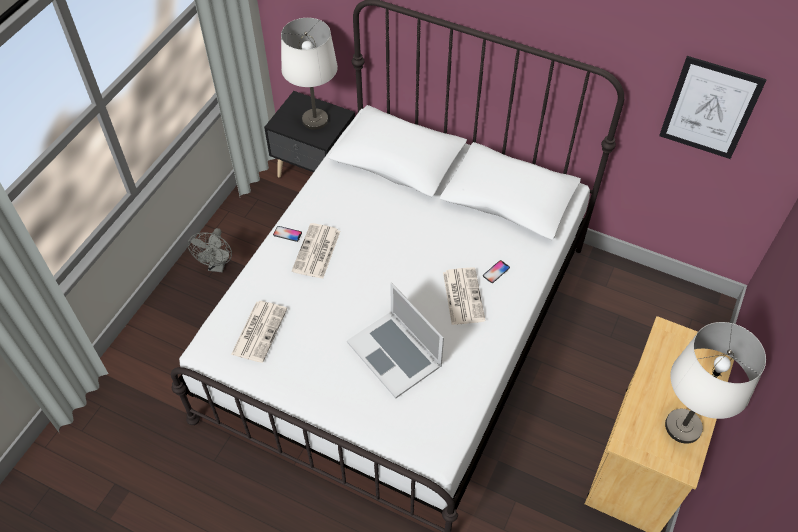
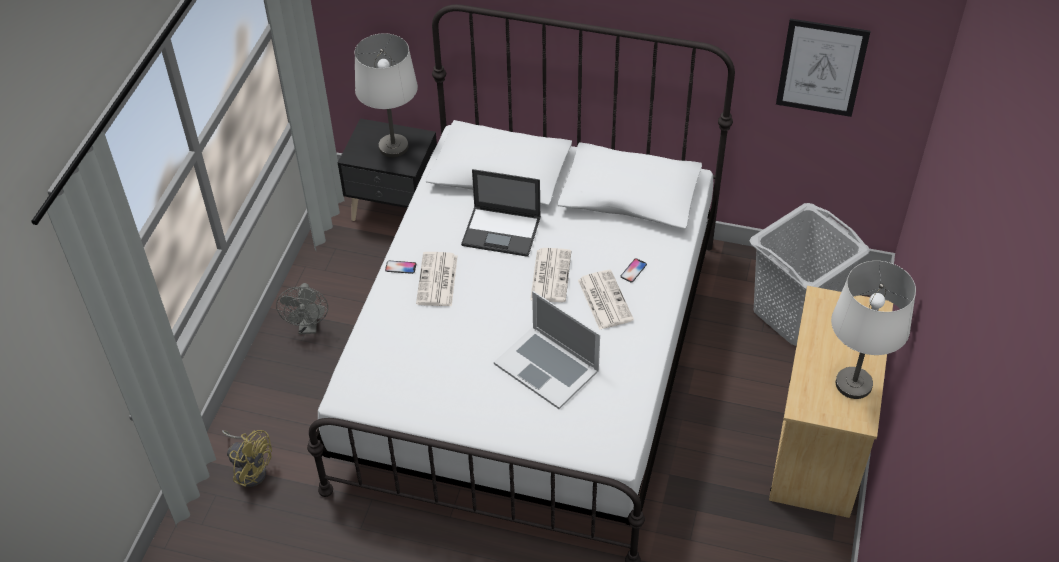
camera: 10 degrees left, 5 degrees down
newspaper [231,301,287,363] -> newspaper moved to [530,248,571,302]
none -> yellow fan [222,430,272,487]
none -> laptop [461,169,541,257]
none -> grey laundry basket [750,203,870,346]

